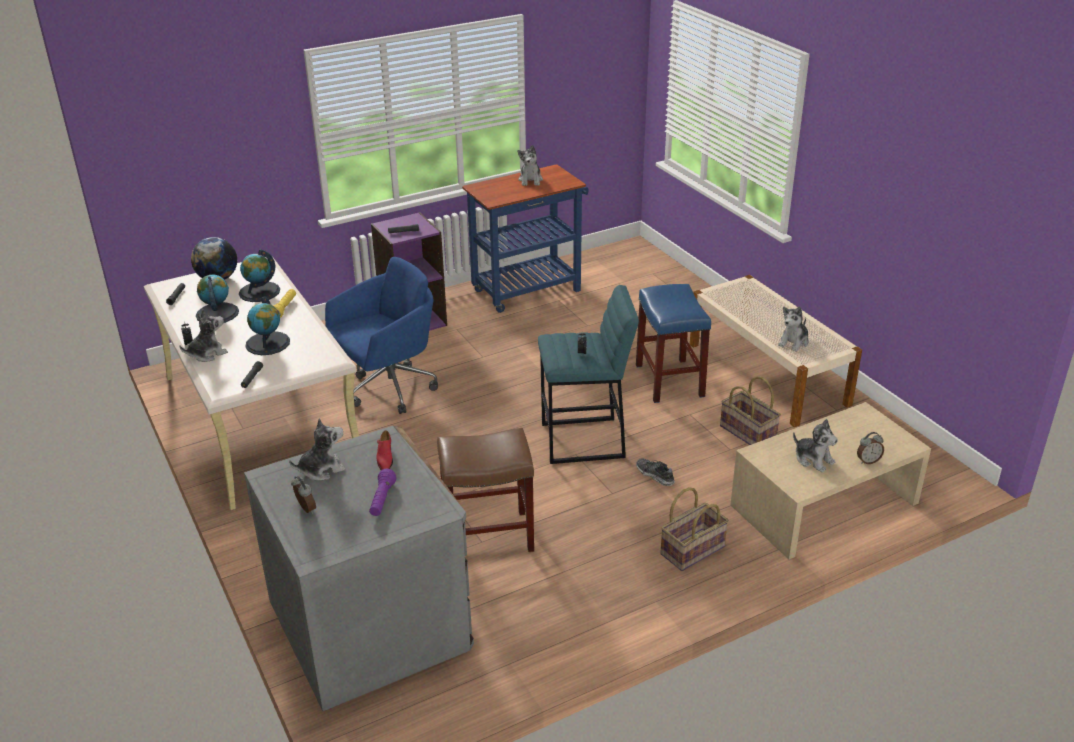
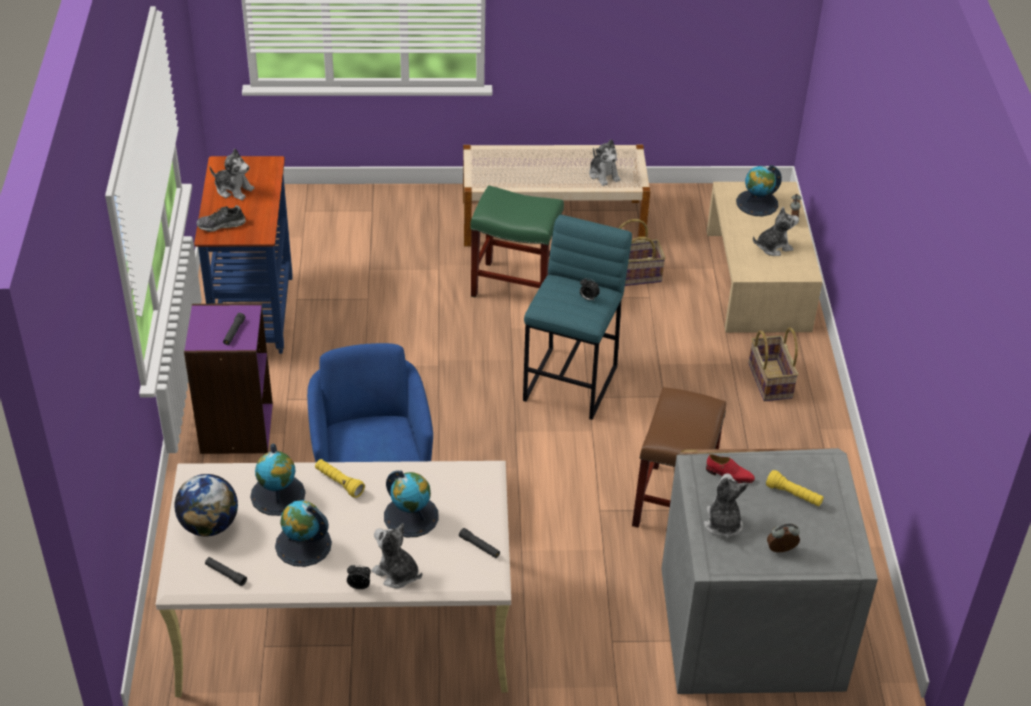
camera: 65 degrees left, 10 degrees up
plush toy [179,309,228,362] -> plush toy turned 45 degrees counterclockwise [371,523,422,588]
purple flashlight [369,469,396,516] -> yellow flashlight [766,470,824,507]
blue stool [636,284,711,403] -> green stool [470,185,564,298]
shoe [636,458,675,486] -> shoe moved to [196,205,246,232]
none -> globe [736,165,782,216]

